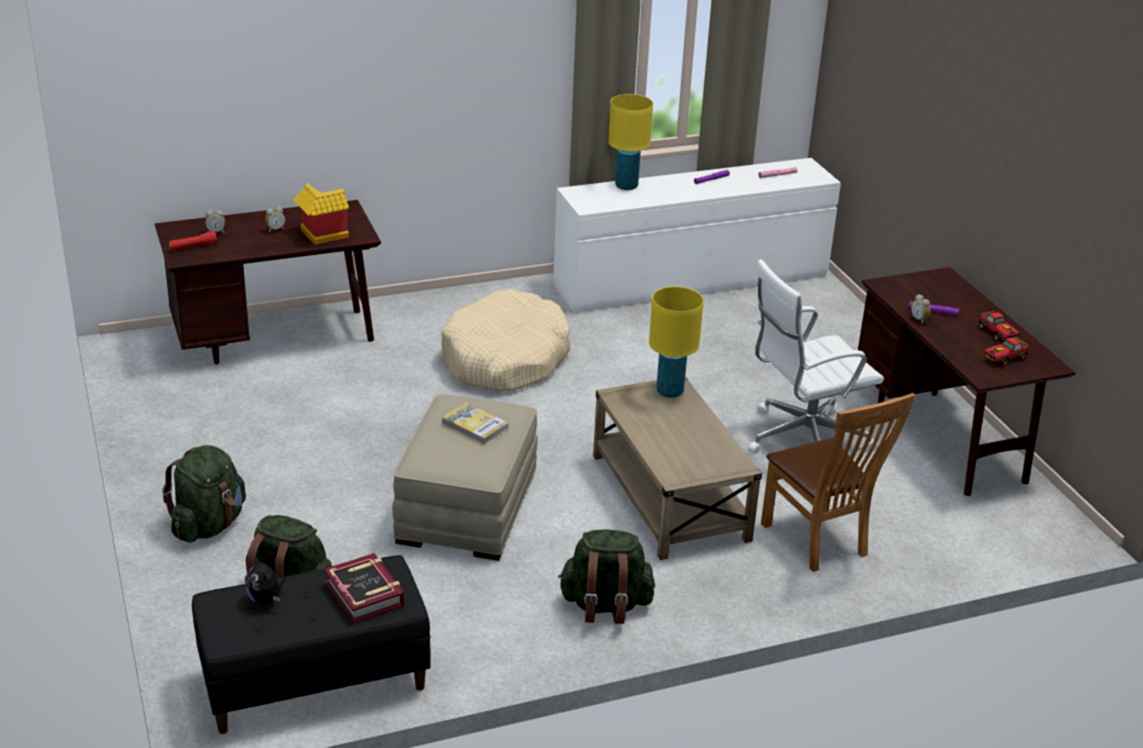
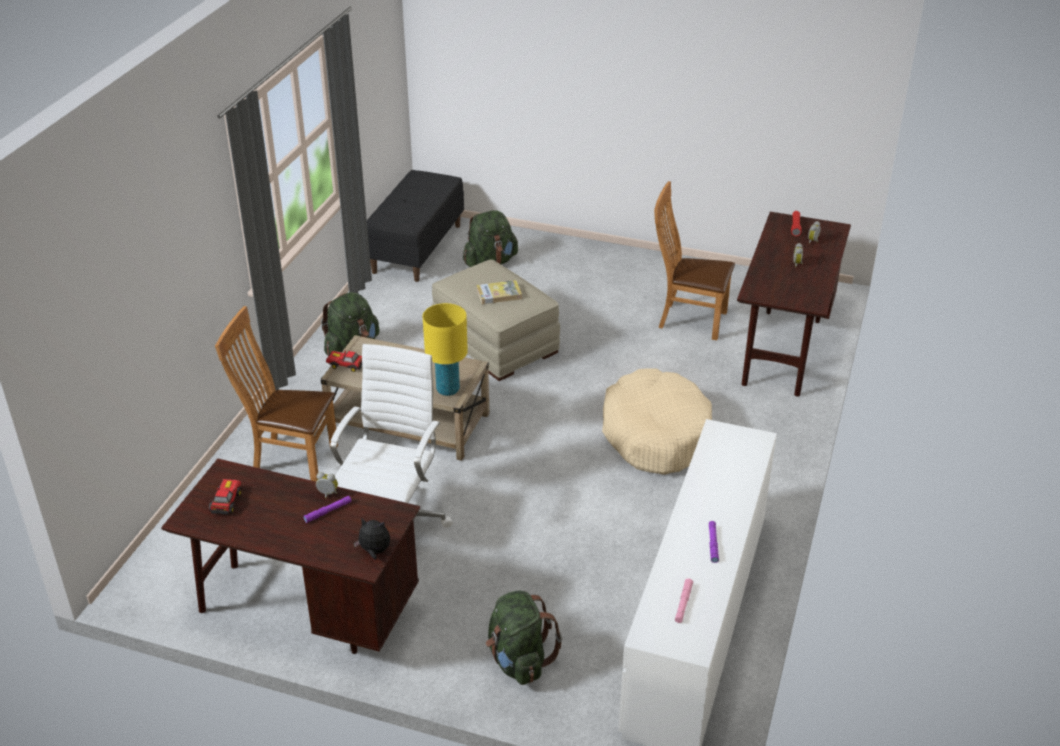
camera: 130 degrees right, 5 degrees up
green backpack [162,445,246,542] -> green backpack moved to [486,591,562,685]
plush toy [246,556,285,605] -> plush toy moved to [353,518,390,560]
toy house [293,183,349,245] -> none
book [324,553,405,624] -> none
yellow table lamp [608,94,653,190] -> none
toy car [978,311,1020,341] -> toy car moved to [326,351,362,372]
none -> brown chair [654,181,735,340]

